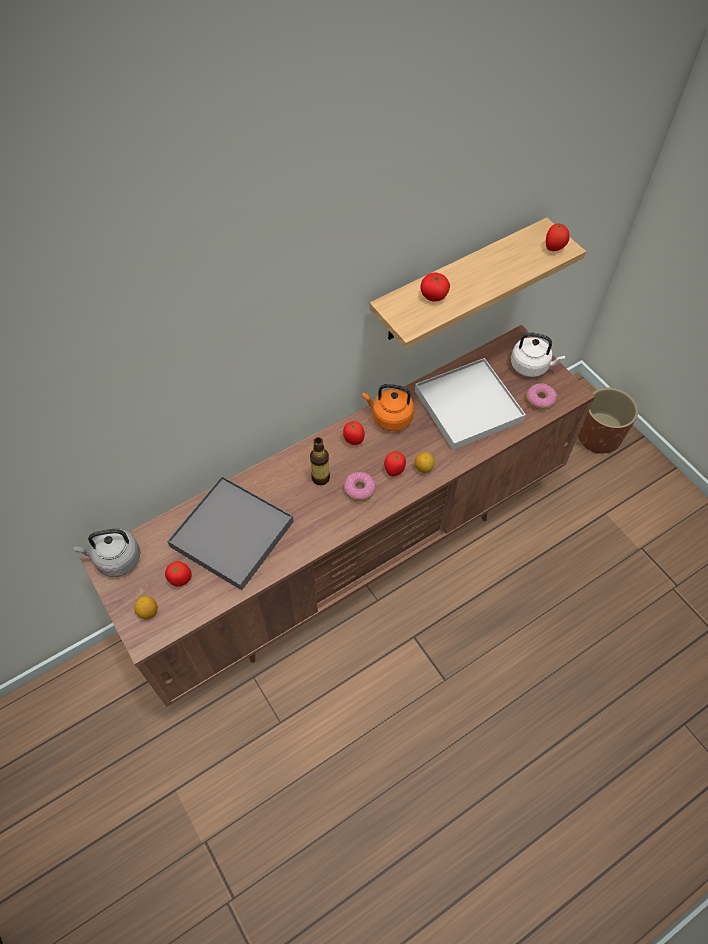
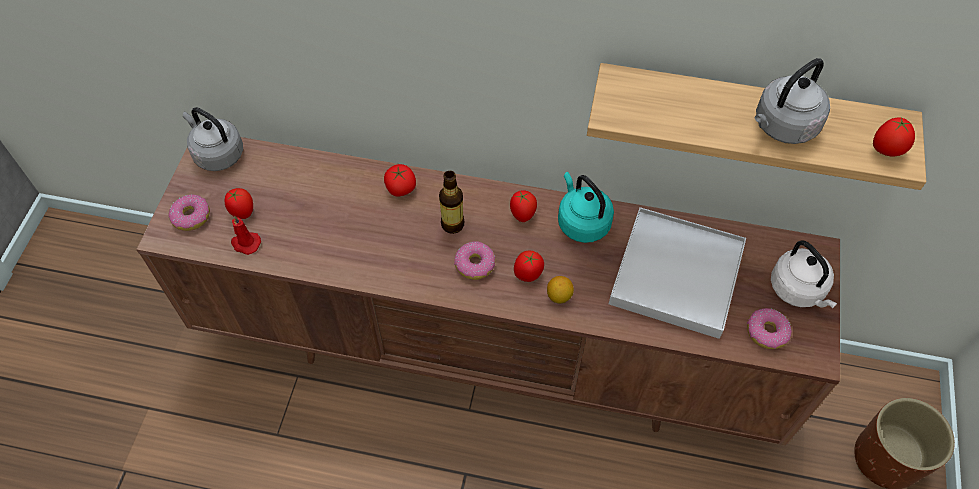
camera: 45 degrees right, 0 degrees up
lemon [134,596,158,619] -> donut [169,195,210,231]
grey tray [167,476,294,590] -> none
orange kettle [363,384,414,431] -> turquoise kettle [558,172,614,243]
tomato [420,273,450,302] -> tomato moved to [384,164,416,196]
none -> red candle [231,216,261,255]
none -> grey kettle [755,58,830,144]

